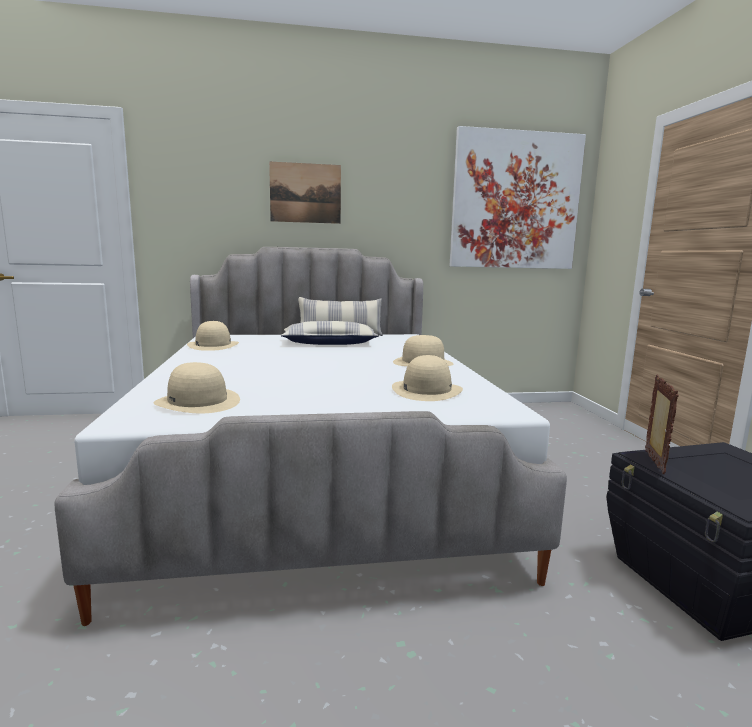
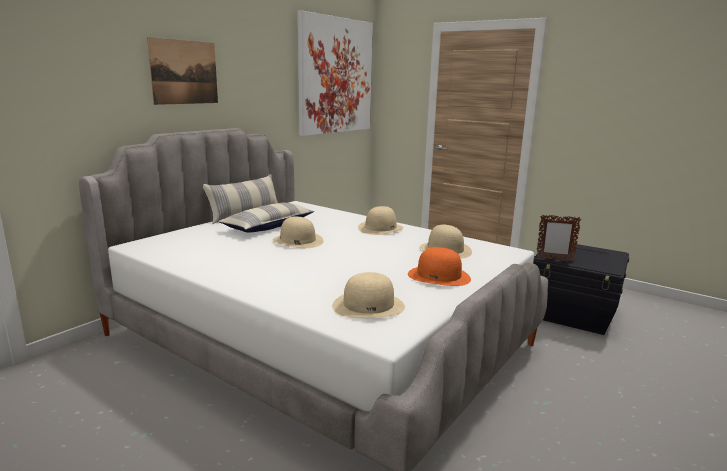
camera: 45 degrees left, 5 degrees up
beige hat [187,321,239,351] -> beige hat moved to [272,216,323,248]
picture frame [645,375,679,474] -> picture frame turned 135 degrees clockwise [536,214,581,262]
none -> orange hat [408,247,471,286]

